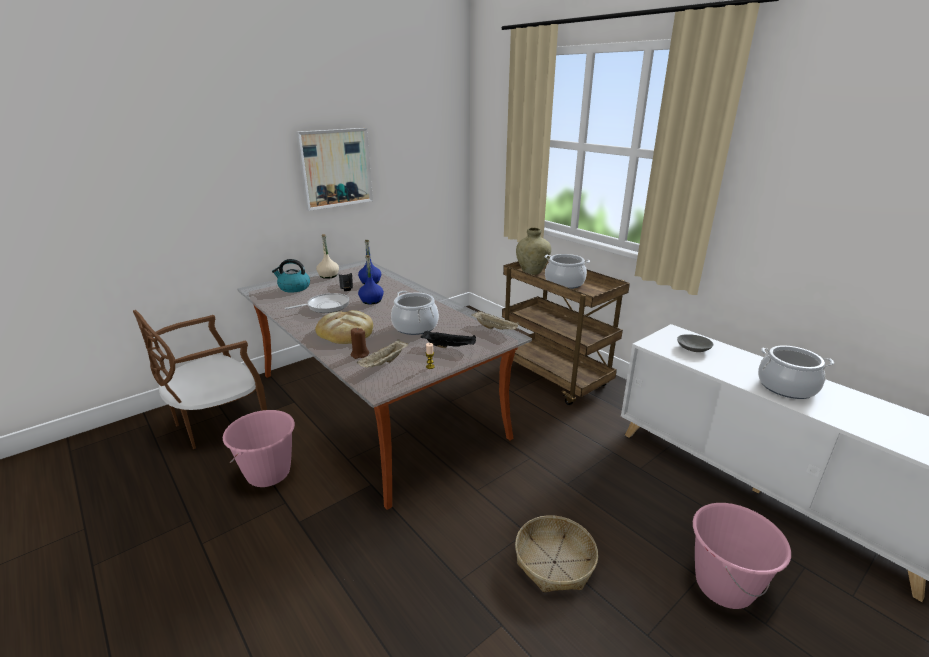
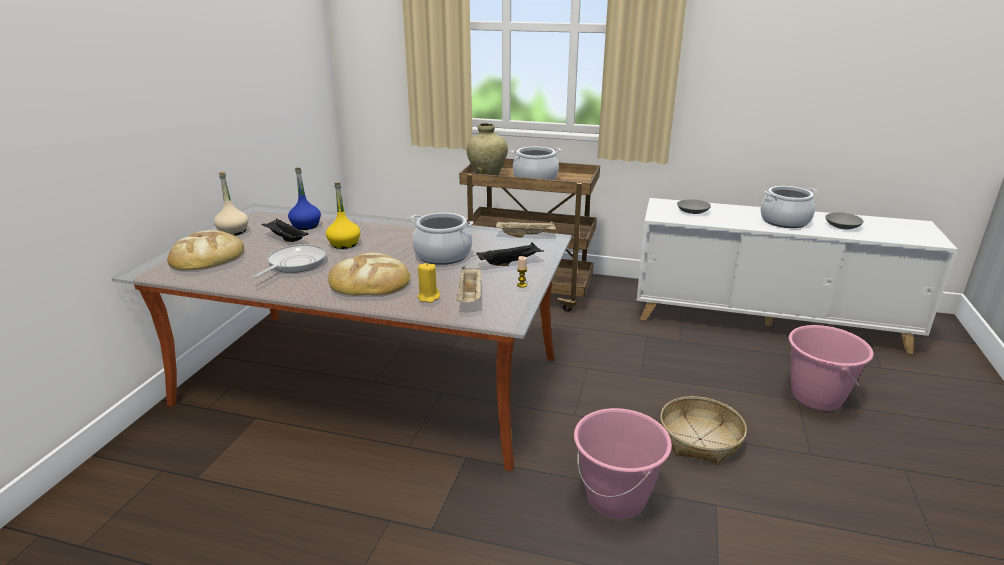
camera: 35 degrees left, 0 degrees up
brown chair [133,310,267,449] -> none
pink bucket [223,410,295,487] -> pink bucket moved to [574,408,672,519]
kettle [272,259,310,293] -> bread [167,230,244,270]
picture [296,128,373,211] -> none
brown candle [351,328,369,359] -> yellow candle [417,262,440,303]
blue bottle [358,255,384,304] -> yellow bottle [326,182,361,249]
none -> grey bowl [825,212,864,230]

